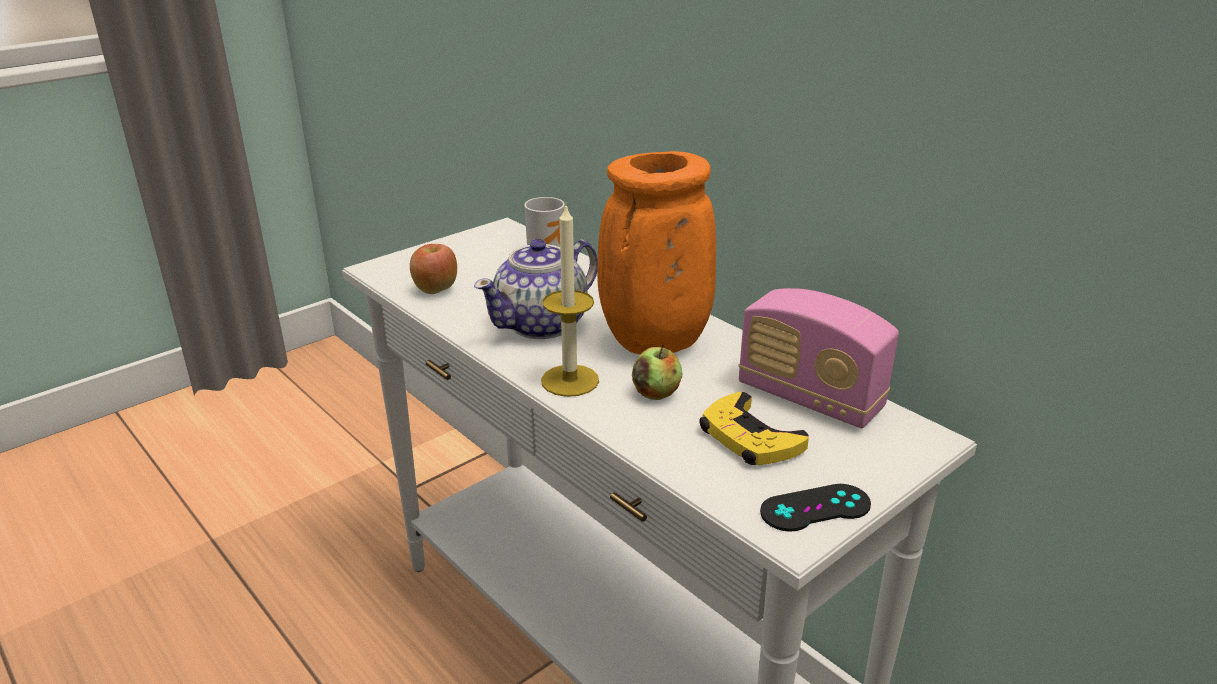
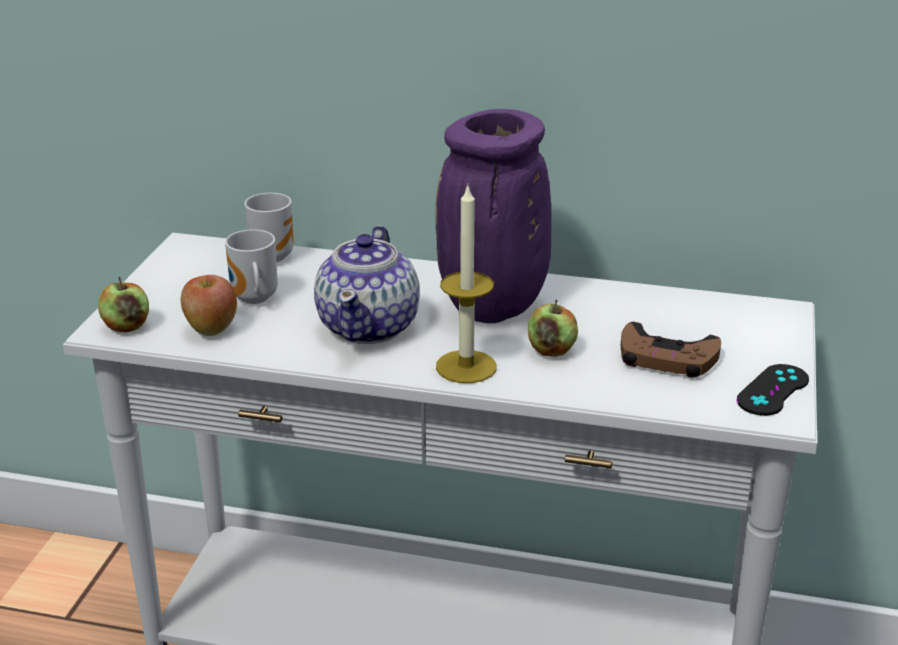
camera: 35 degrees left, 0 degrees up
orange vase [597,151,716,354] -> purple vase [435,109,552,323]
yellow game controller [700,392,809,465] -> brown game controller [621,322,721,378]
radio [738,288,899,428] -> none
none -> apple [98,277,149,333]
none -> mug [225,229,278,304]

